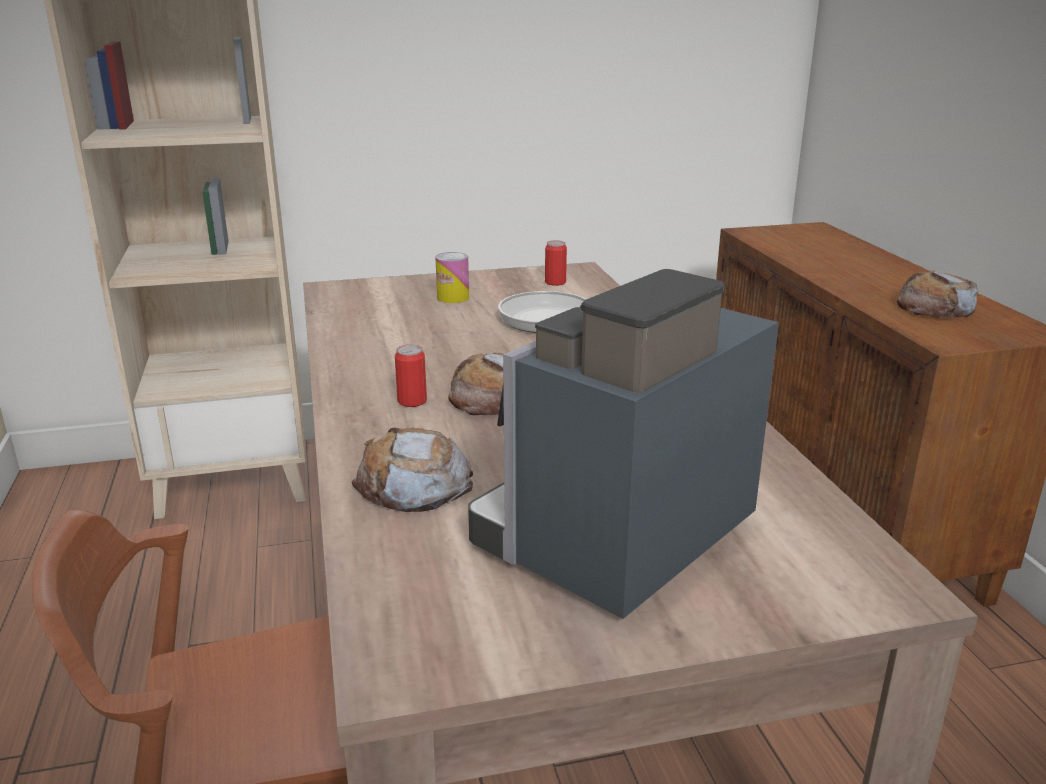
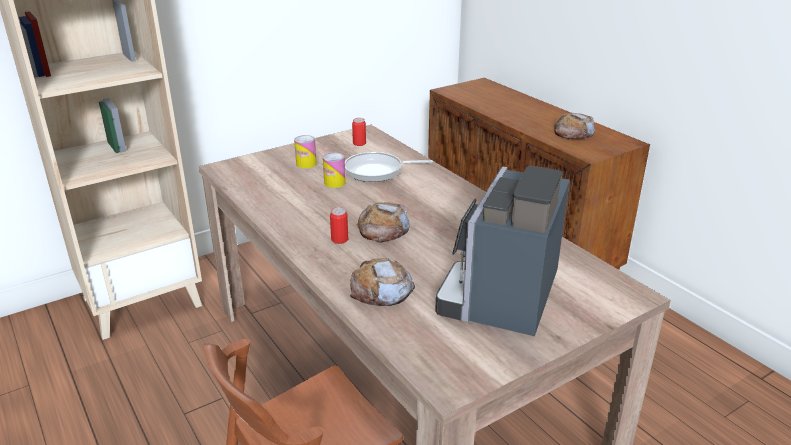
camera: 20 degrees left, 5 degrees up
none -> can [323,153,346,188]

